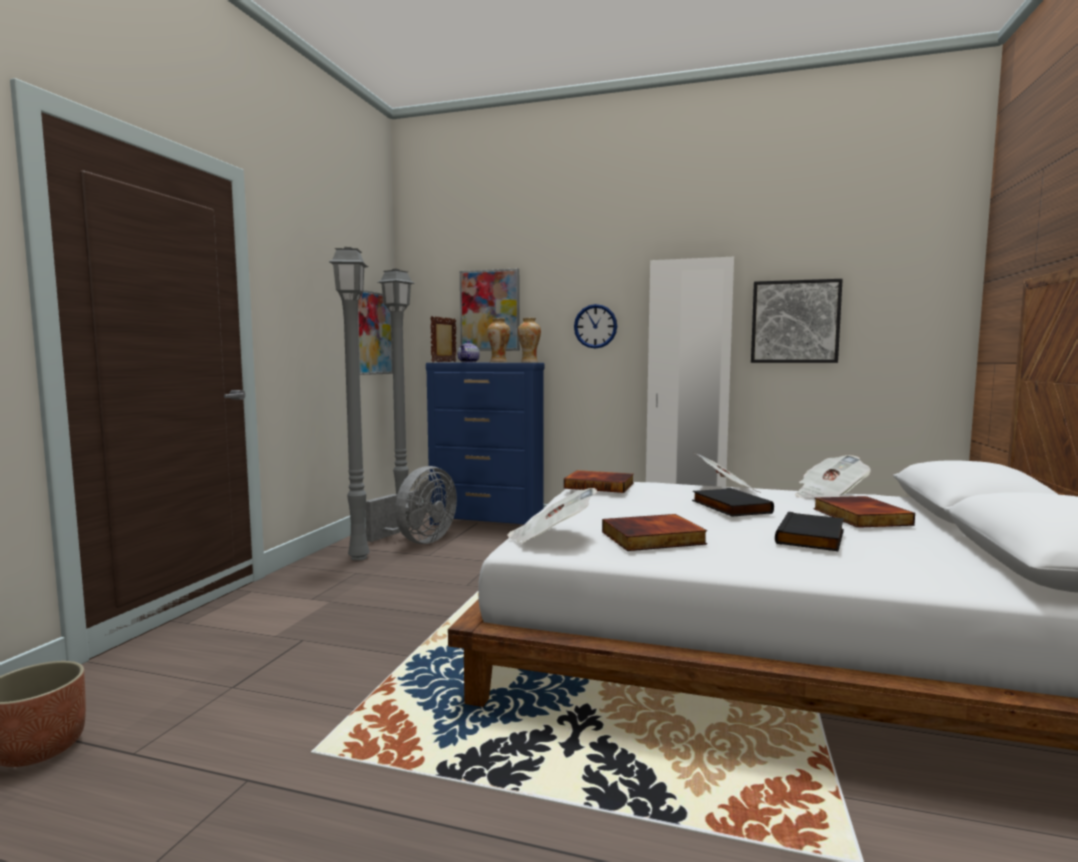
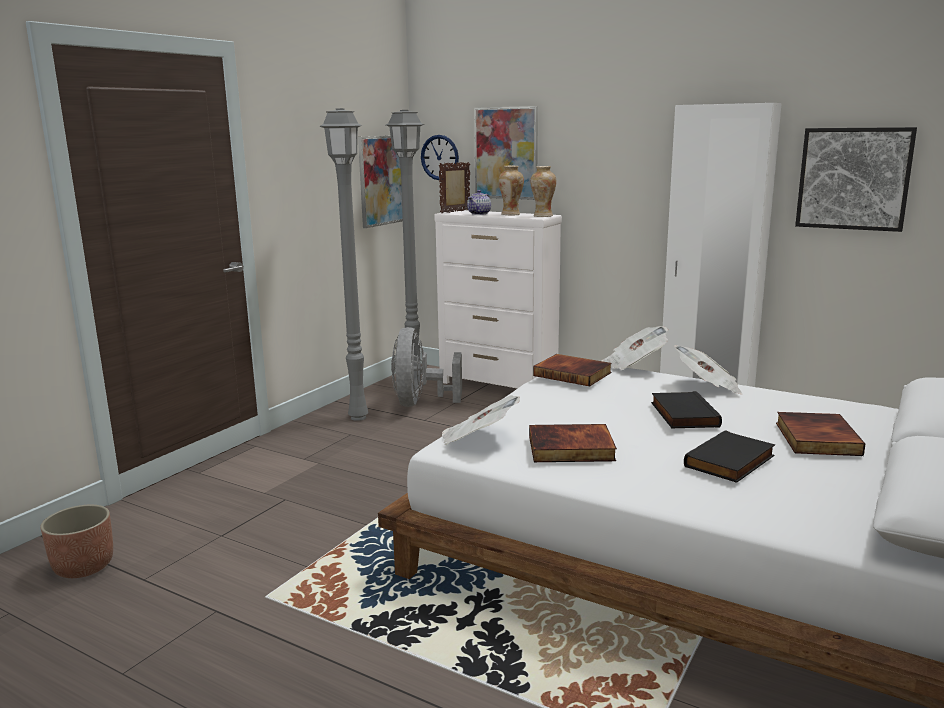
camera: 15 degrees right, 10 degrees up
grey fan [365,466,457,544] -> grey fan turned 135 degrees clockwise [391,327,462,407]
blue dresser [426,363,544,525] -> white dresser [434,210,562,389]
wall clock [574,304,617,349] -> wall clock moved to [421,135,459,180]
newspaper [795,455,871,499] -> newspaper moved to [602,326,669,369]

